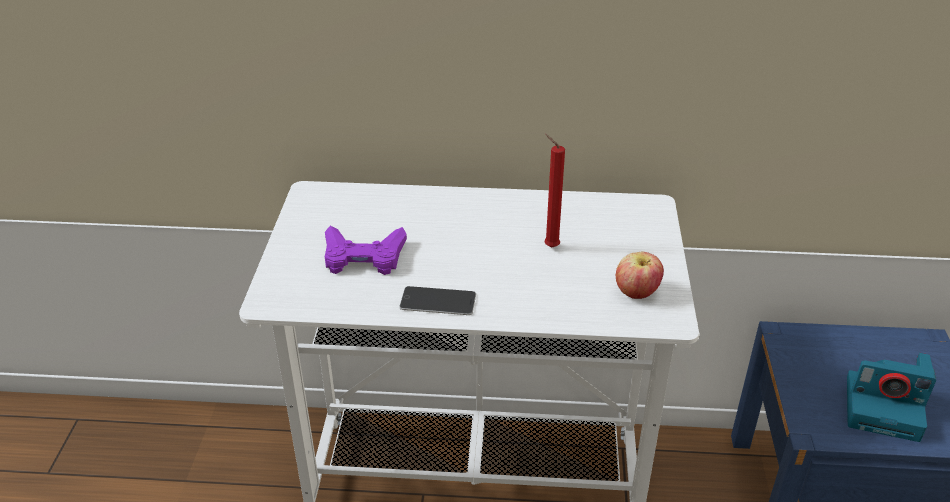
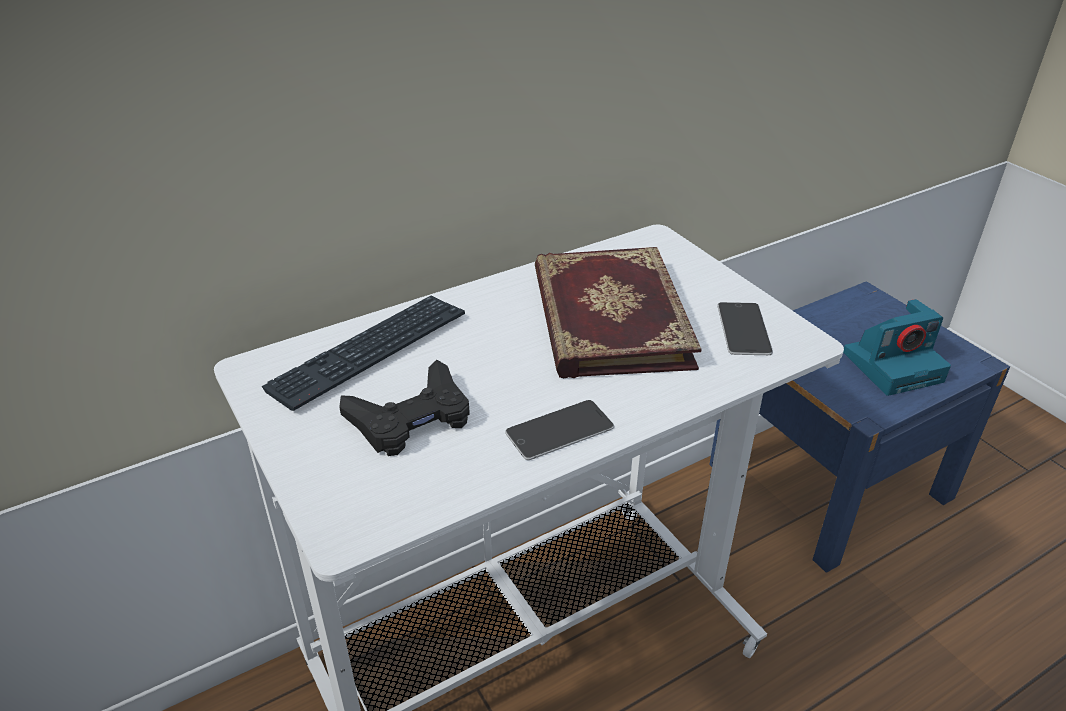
camera: 35 degrees left, 0 degrees up
purple game controller [325,226,407,275] -> black game controller [339,360,470,456]
red candle [544,134,565,247] -> book [535,247,701,378]
apple [616,252,664,299] -> phone [718,302,773,355]
none -> keyboard [262,295,465,411]

